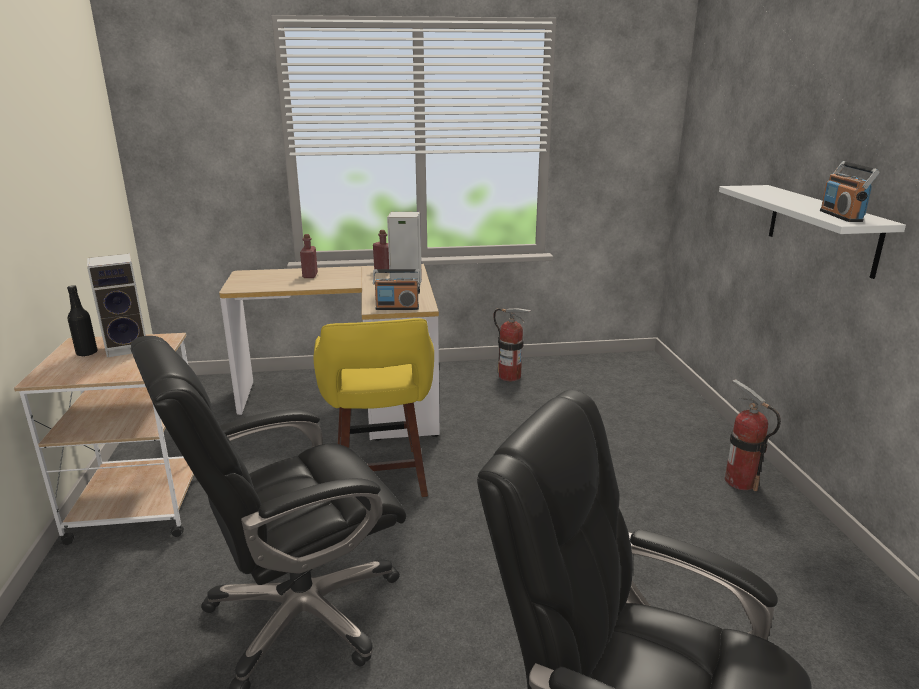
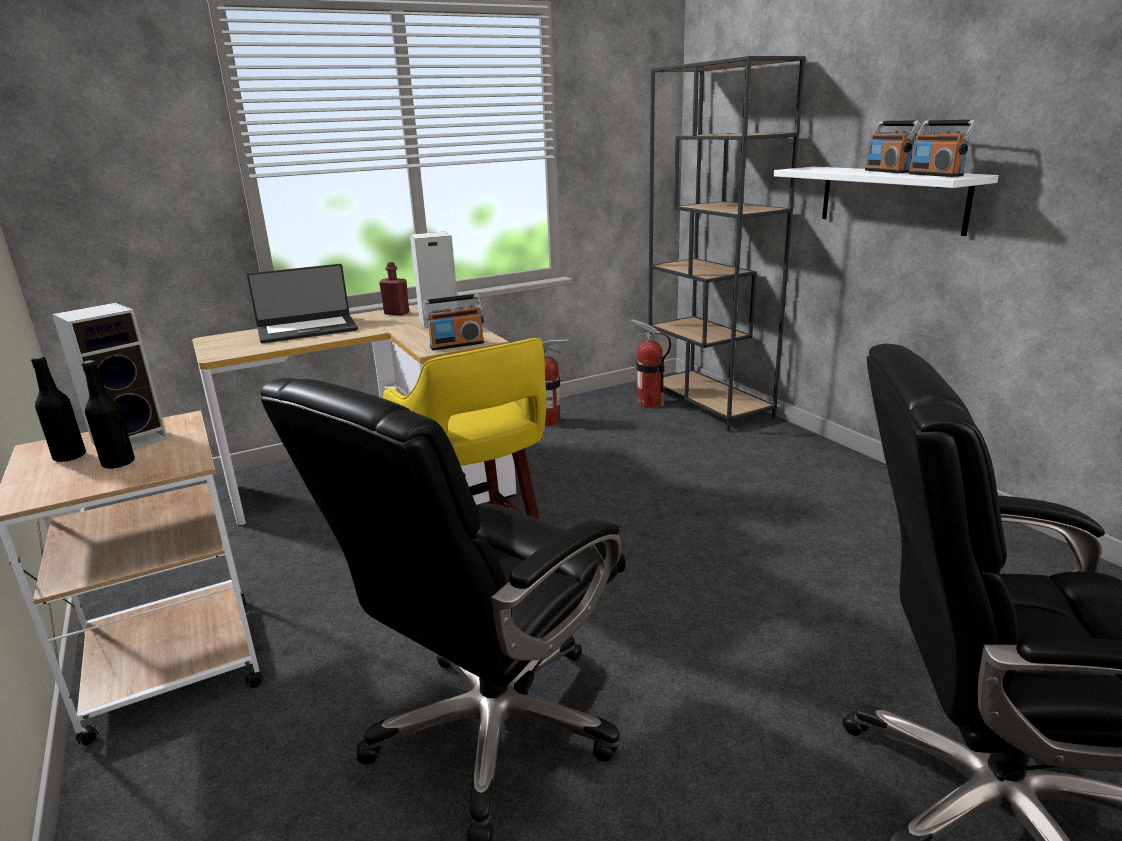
camera: 20 degrees left, 0 degrees up
red bottle [300,234,318,278] -> laptop [247,264,358,343]
fire extinguisher [725,379,781,491] -> fire extinguisher moved to [630,319,671,408]
none -> black bottle [82,360,135,469]
none -> bookcase [648,56,805,431]
none -> radio [865,121,921,173]

